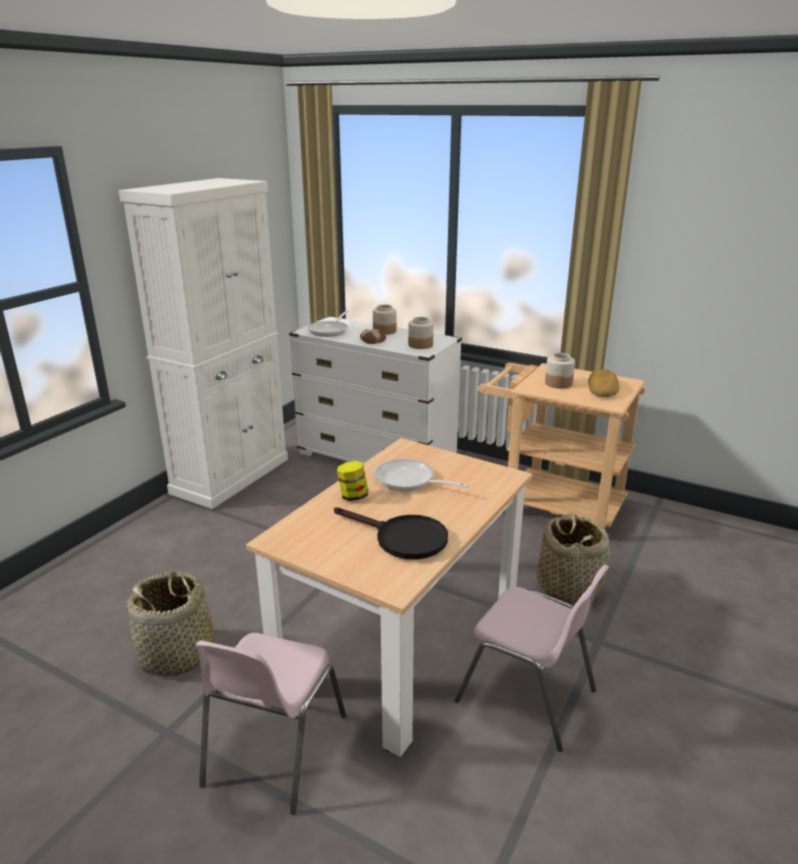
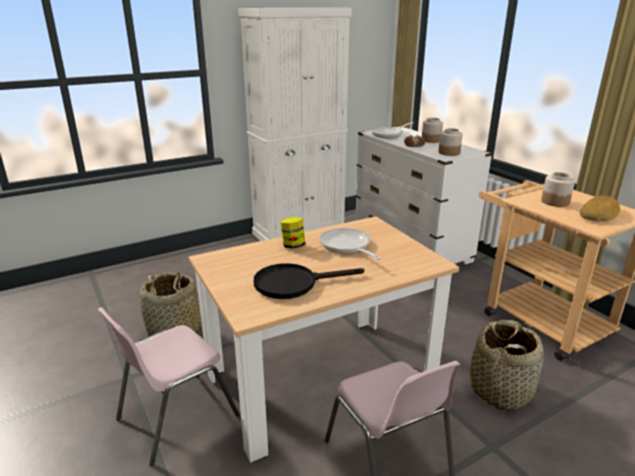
camera: 30 degrees right, 0 degrees up
black frying pan [334,507,448,560] -> black frying pan turned 105 degrees clockwise [254,263,364,299]

